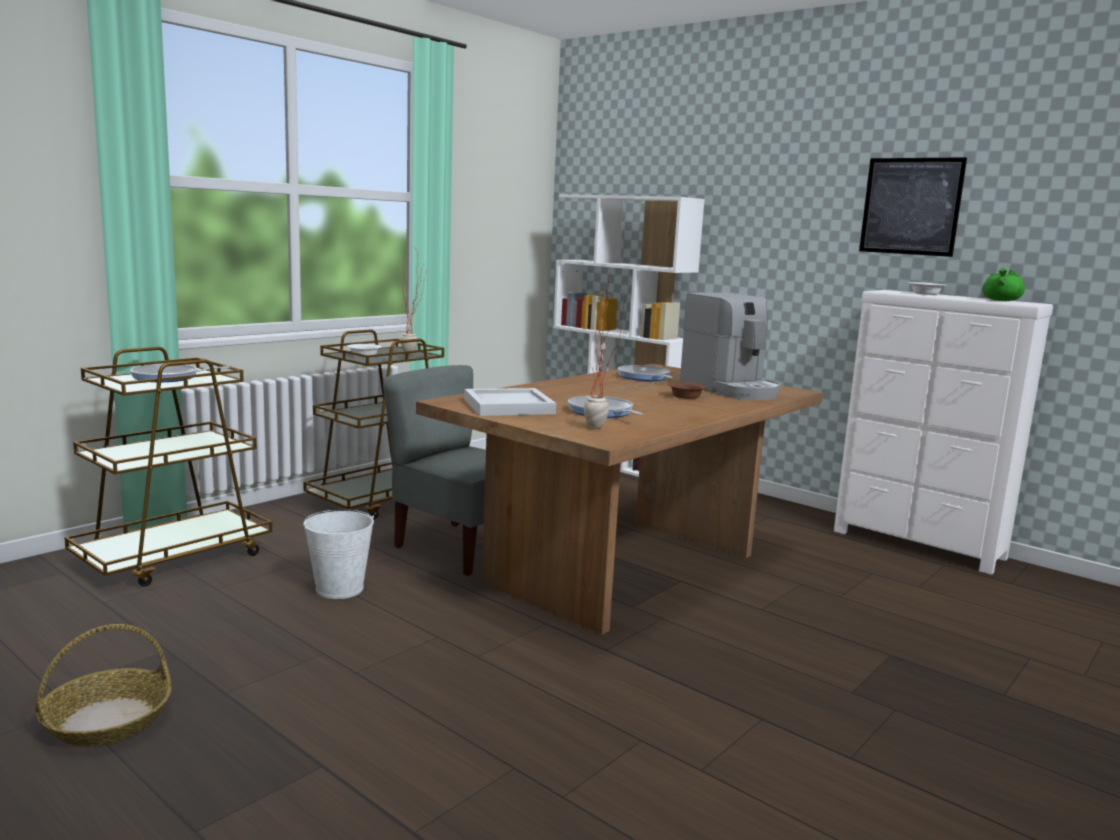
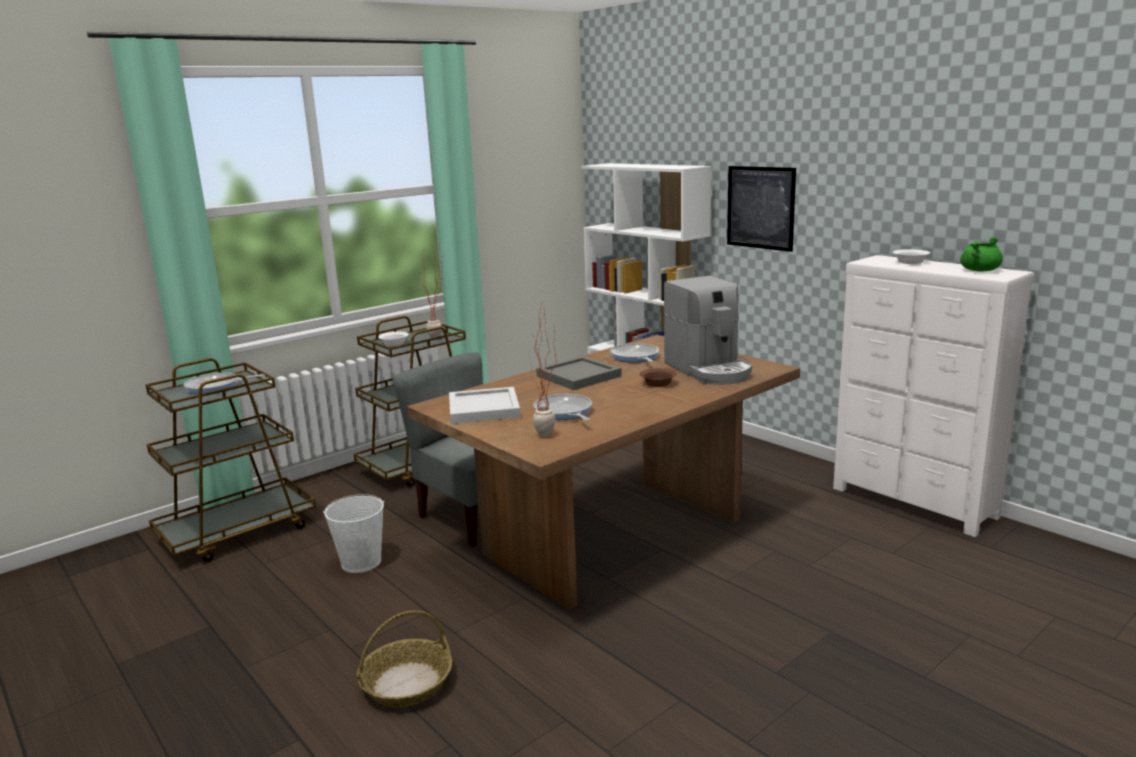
camera: 10 degrees right, 5 degrees up
basket [35,624,171,747] -> basket moved to [357,610,452,707]
picture [859,157,967,257] -> picture moved to [727,166,796,252]
none -> grey tray [536,356,622,390]

